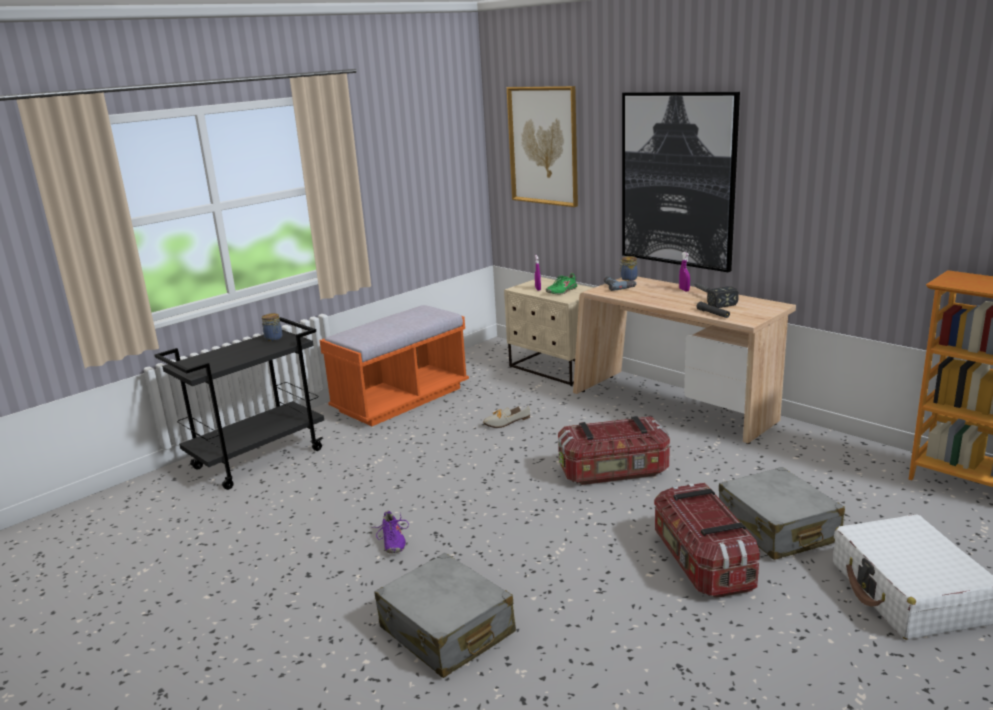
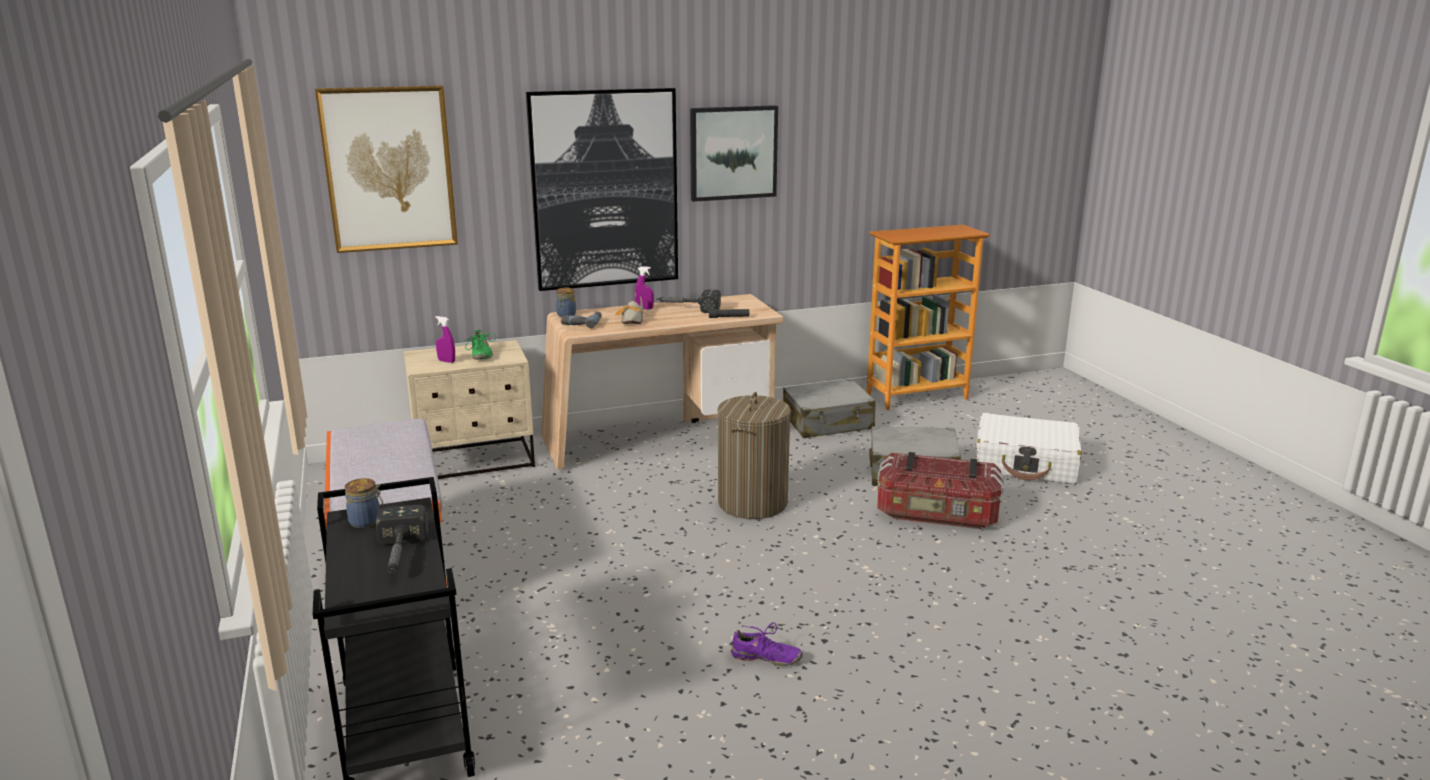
camera: 65 degrees left, 0 degrees up
grey suitcase [374,553,516,678] -> grey suitcase moved to [783,379,876,438]
shoe [483,406,530,428] -> shoe moved to [615,296,643,324]
storage box [558,416,670,485] -> laundry basket [717,392,791,519]
none -> hammer [376,505,428,573]
none -> picture [690,105,778,202]

